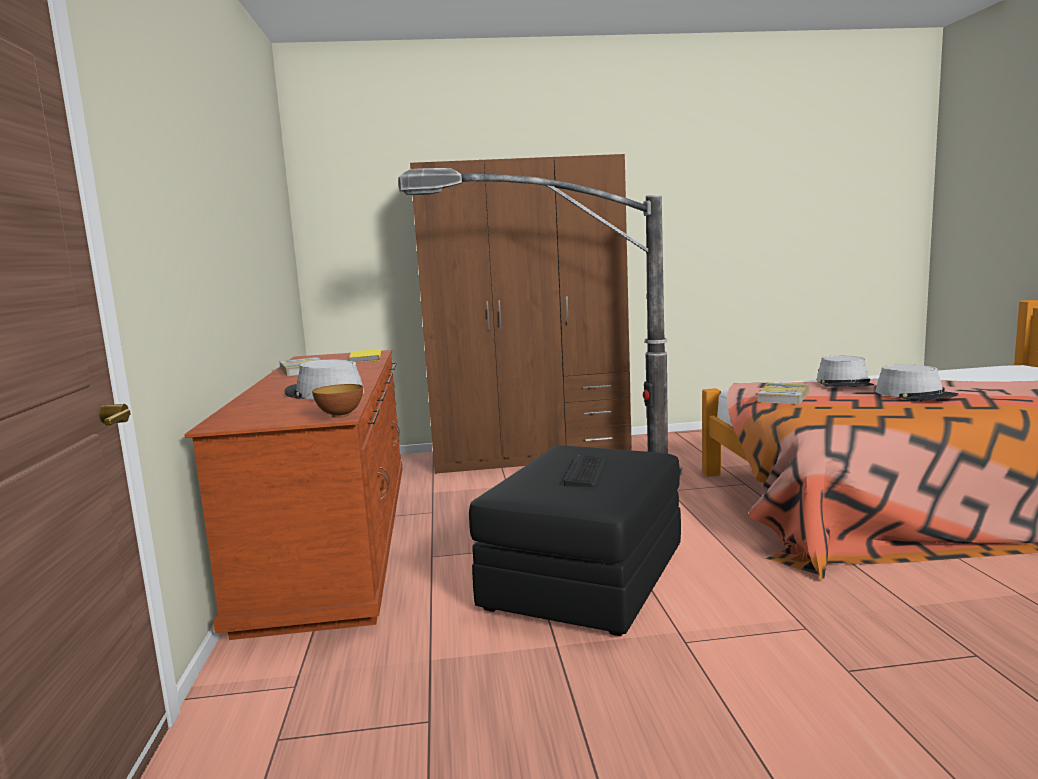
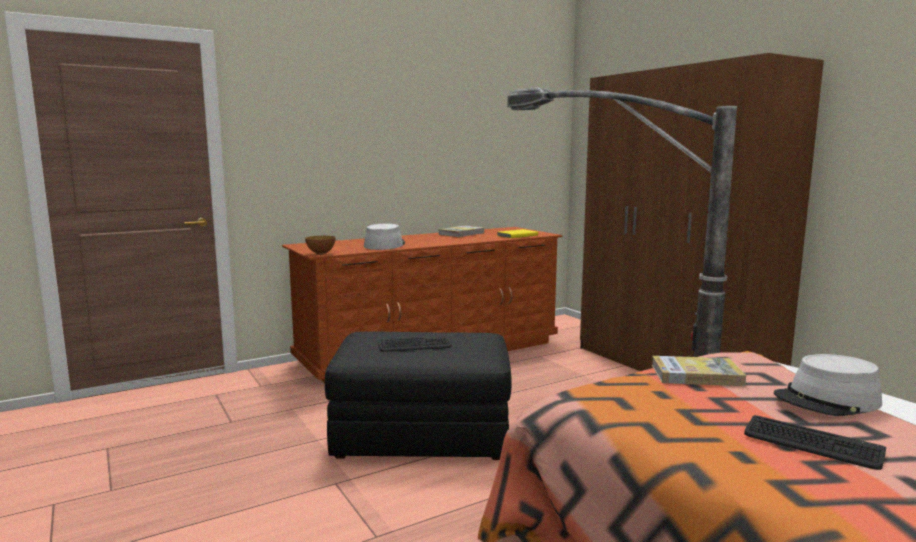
camera: 65 degrees right, 0 degrees up
grey hat [875,365,958,401] -> keyboard [744,415,886,470]

